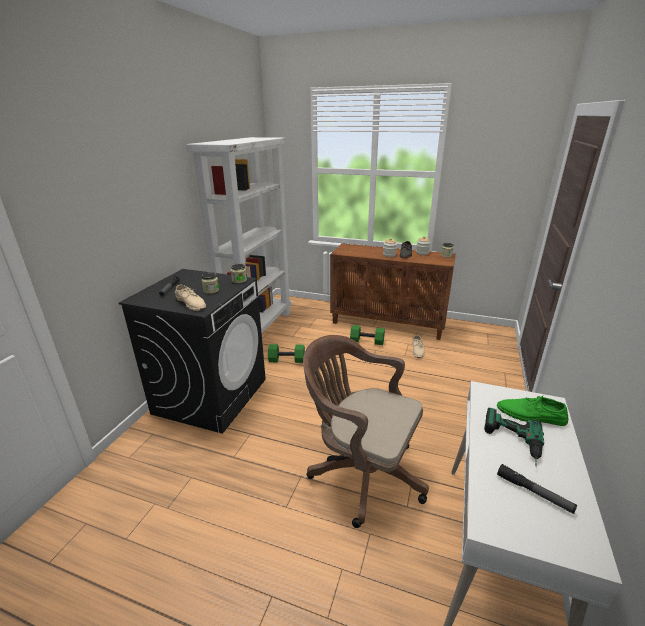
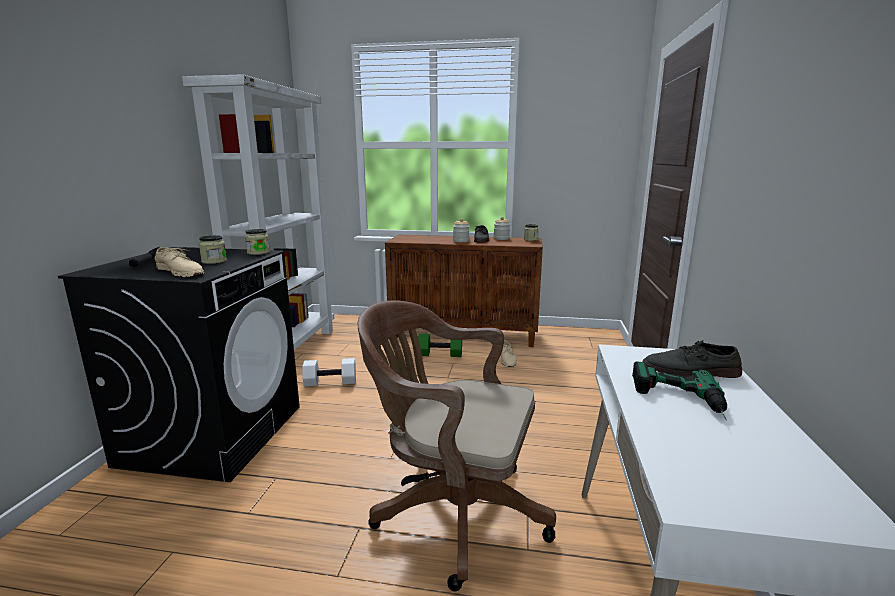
camera: 10 degrees left, 10 degrees down
green dumbbell [268,344,305,363] -> white dumbbell [302,358,356,387]
green shoe [497,395,568,426] -> grey shoe [643,340,742,378]
flashlight [497,464,577,514] -> none

